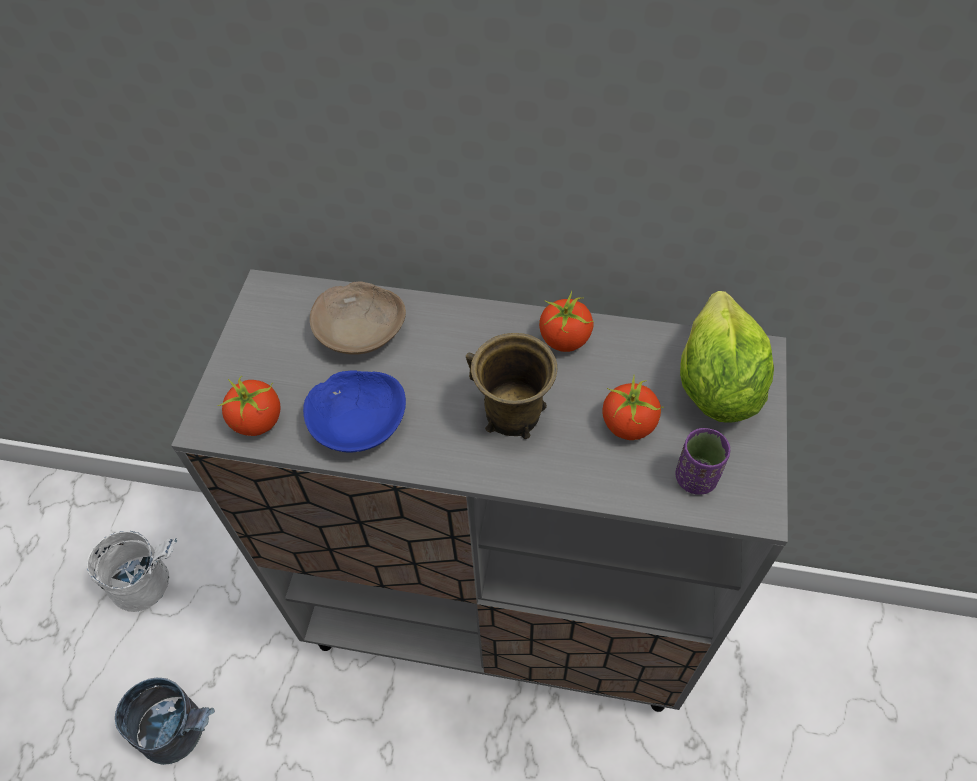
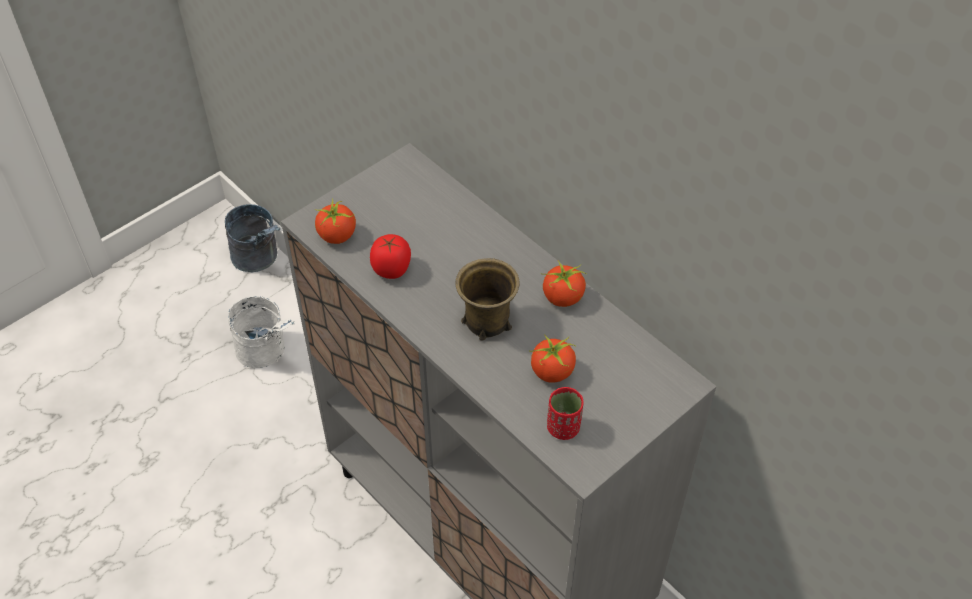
camera: 35 degrees right, 5 degrees down
grey bucket [115,678,215,765] -> grey bucket moved to [225,204,280,272]
blue bowl [303,370,406,452] -> tomato [370,234,411,279]
beige bowl [310,281,406,355] -> none
purple cup [675,428,730,495] -> red cup [547,387,584,440]
lettuce [680,291,774,423] -> none

